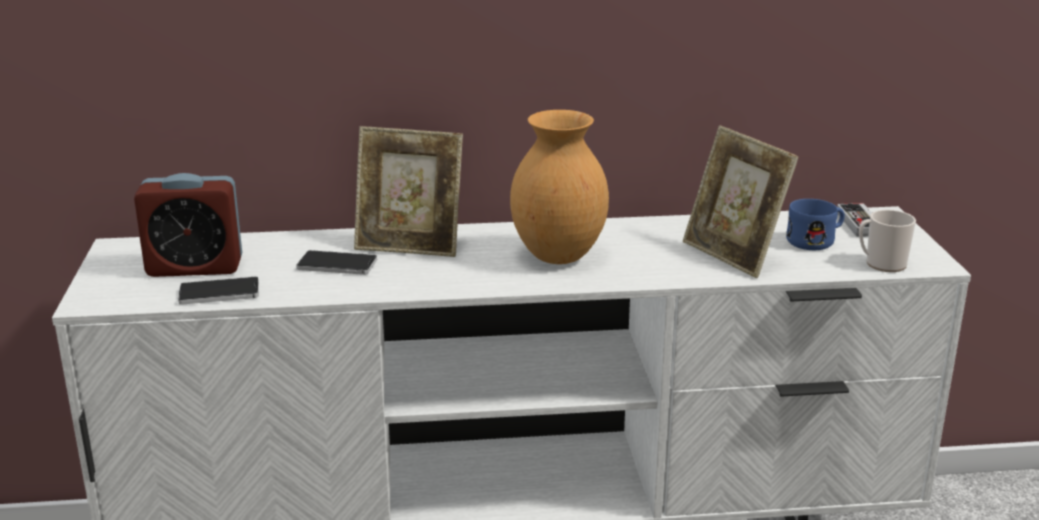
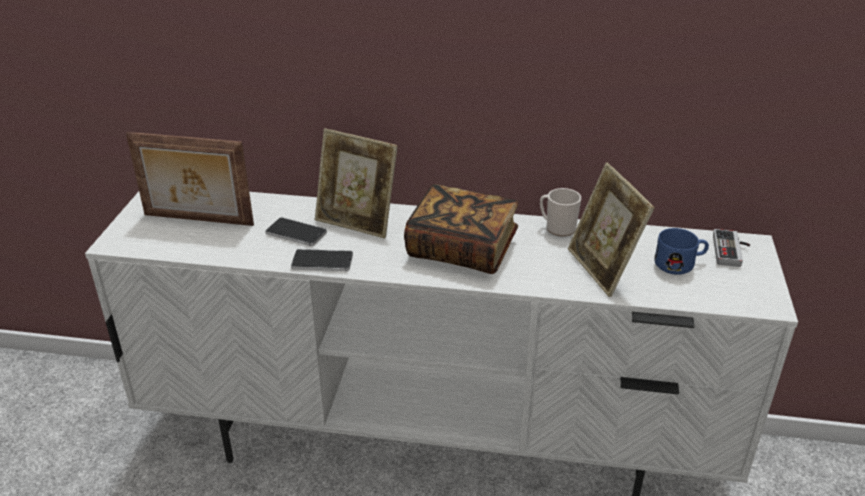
camera: 15 degrees right, 10 degrees up
alarm clock [134,173,242,277] -> picture frame [126,132,254,226]
phone [178,277,259,305] -> phone moved to [291,249,353,271]
brown vase [510,110,609,264] -> book [404,184,518,274]
mug [859,210,916,272] -> mug moved to [540,188,581,237]

